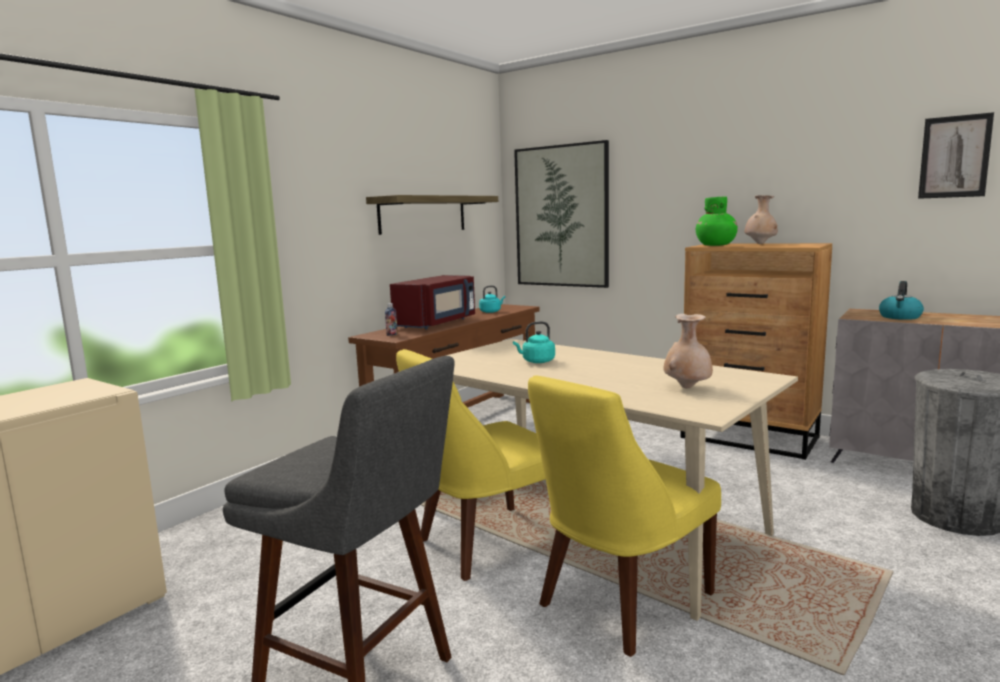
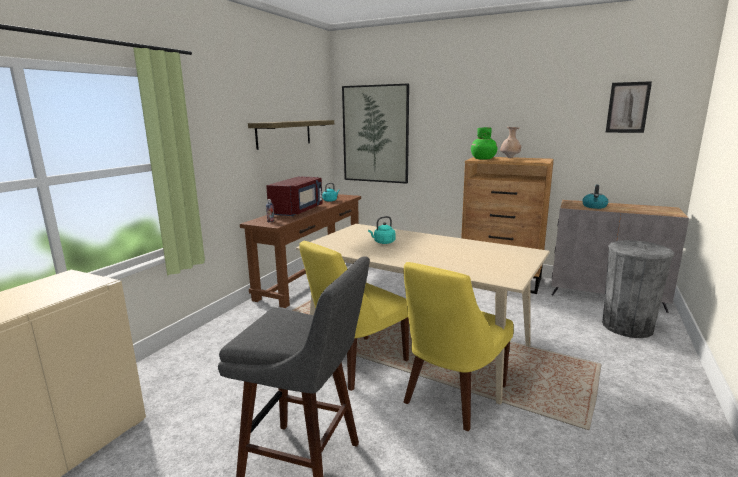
camera: 10 degrees left, 5 degrees up
beige vase [664,314,713,388] -> none

